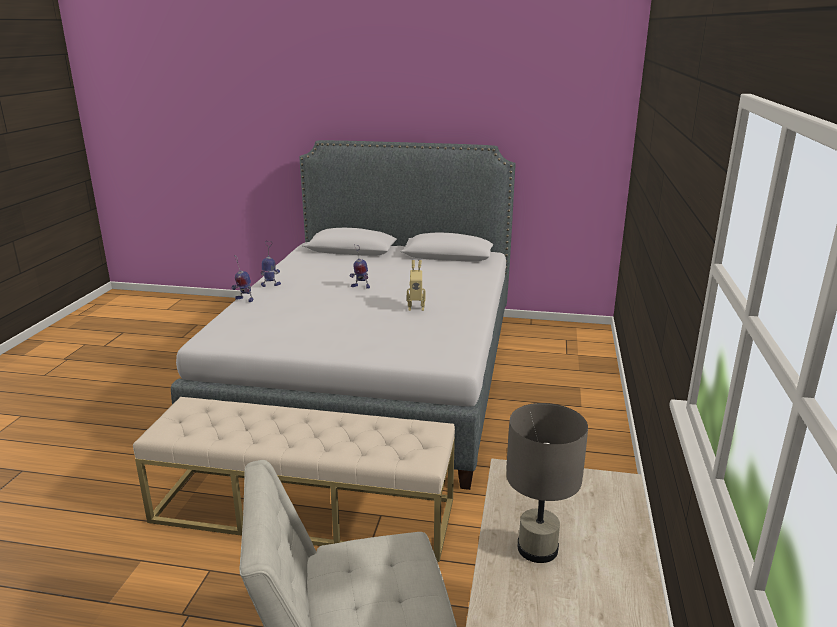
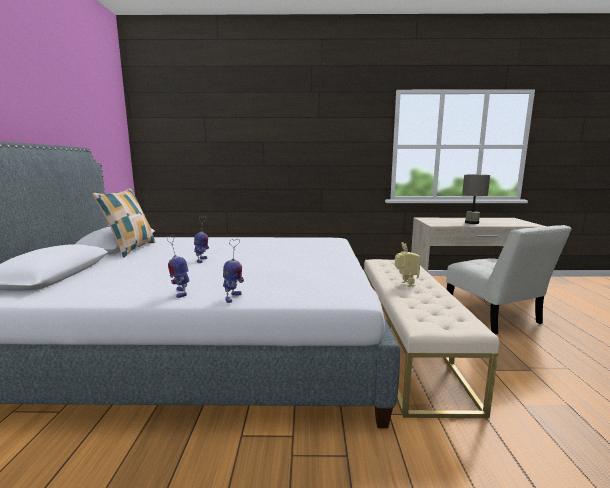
camera: 100 degrees left, 10 degrees down
toy robot [407,260,426,311] -> toy robot moved to [395,242,421,287]
none -> pillow [92,188,155,258]

